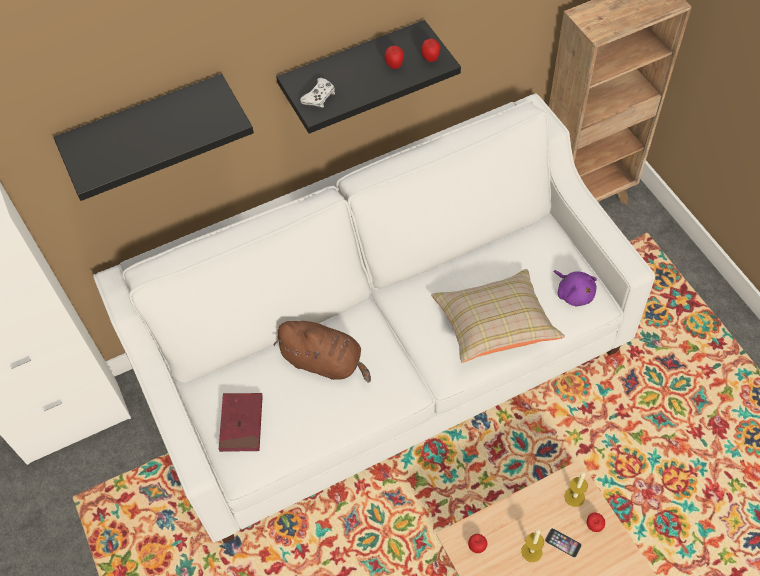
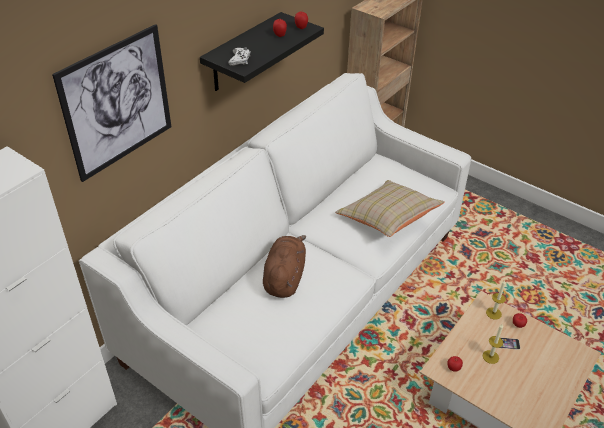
camera: 30 degrees left, 15 degrees down
black shelf [53,74,254,201] -> picture [52,24,171,182]
red book [219,393,263,452] -> none
brown plush toy [273,321,371,383] -> brown plush toy turned 75 degrees counterclockwise [263,235,306,298]
purple plush toy [553,270,597,306] -> none

